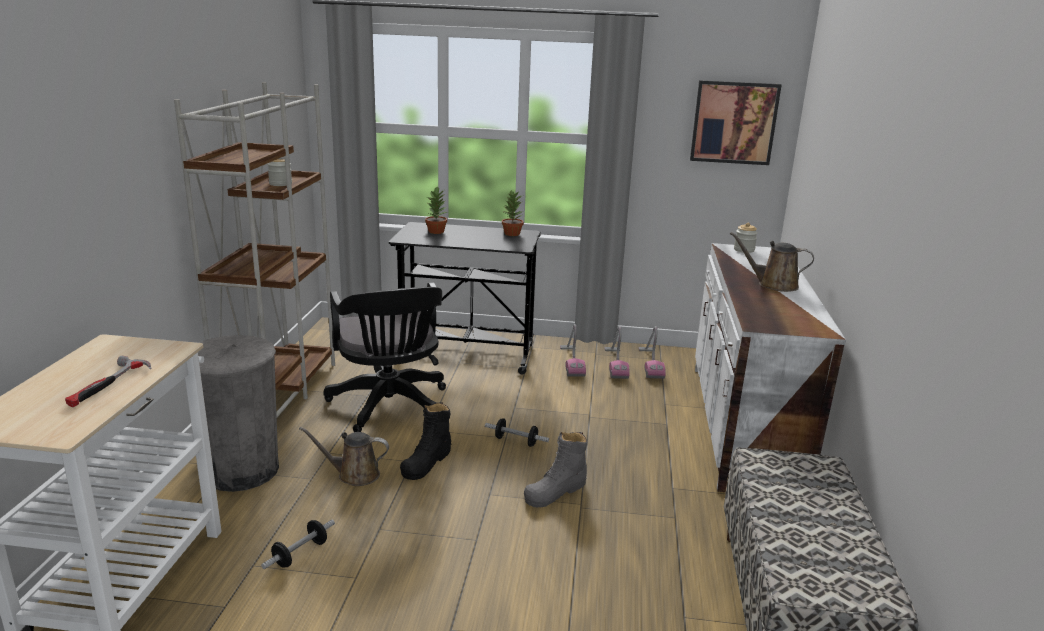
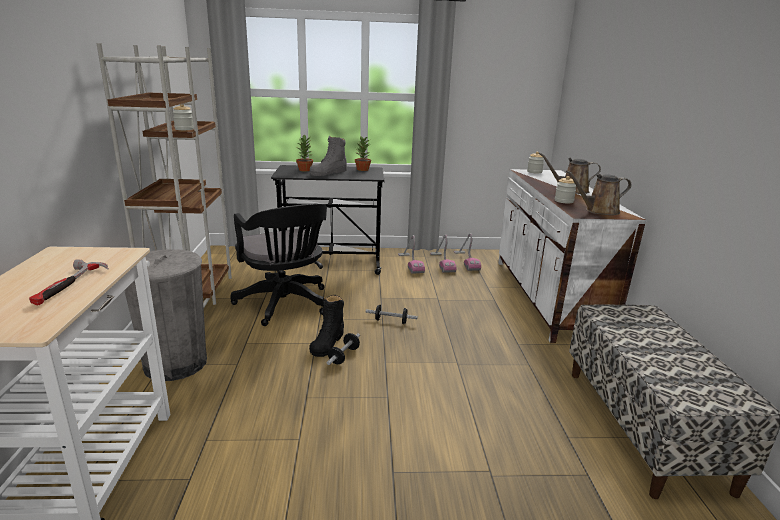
camera: 10 degrees left, 0 degrees up
dumbbell [261,520,335,569] -> dumbbell moved to [327,333,360,365]
brown watering can [299,427,389,486] -> brown watering can moved to [566,170,632,215]
grey boot [524,432,587,508] -> grey boot moved to [310,136,347,176]
picture [690,80,781,165] -> none
none -> jar [555,176,576,204]

